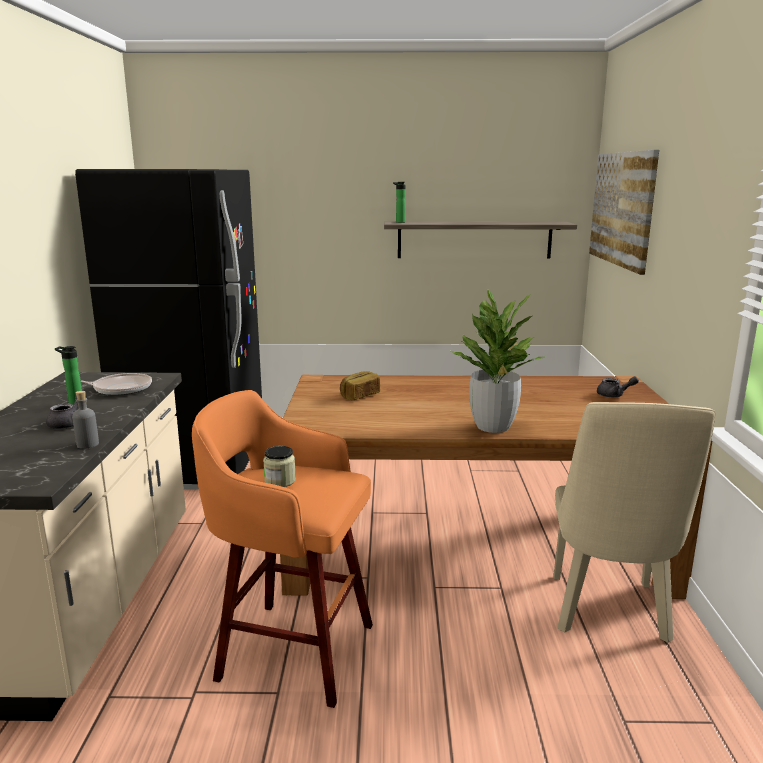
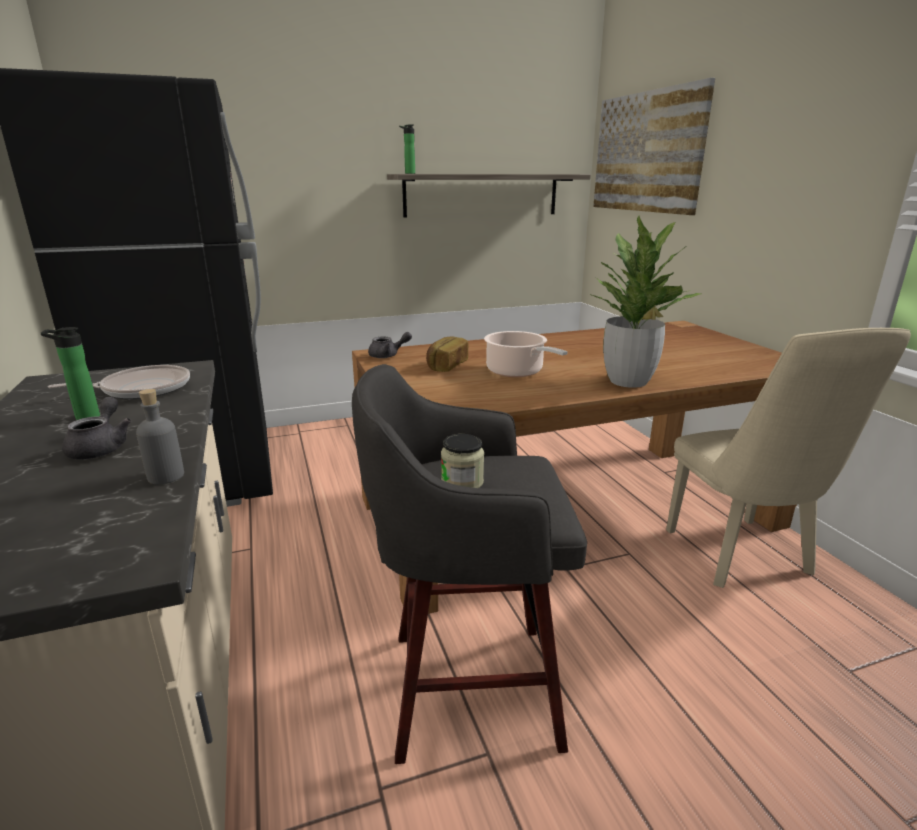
camera: 20 degrees left, 5 degrees up
orange stool [192,390,373,708] -> grey stool [352,364,587,764]
grey teapot [597,376,639,398] -> grey teapot moved to [368,332,412,358]
none -> cooking pot [484,331,568,377]

